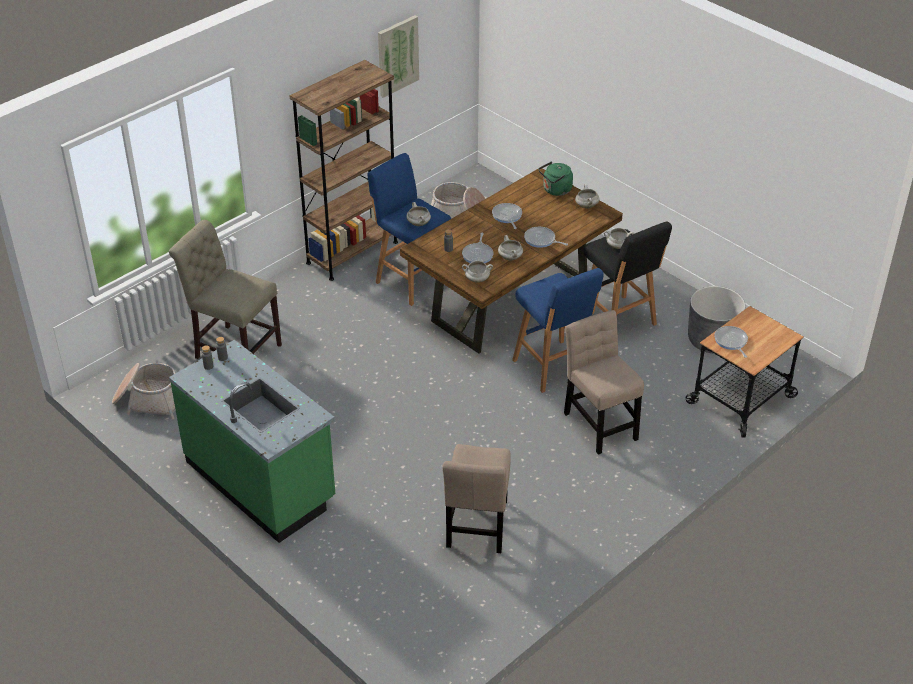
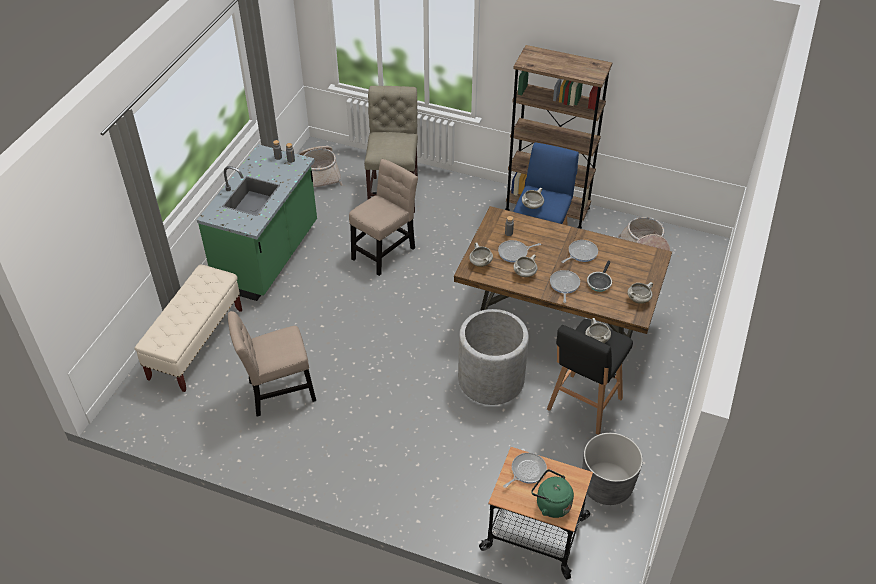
camera: 65 degrees right, 5 degrees up
picture [378,16,419,98] -> none
blue stool [512,268,604,393] -> grey planter [458,309,529,405]
green kettle [538,161,573,196] -> green kettle moved to [531,469,574,518]
beige chair [564,310,644,455] -> beige chair moved to [349,159,418,276]
none -> beige bench [134,264,242,392]
none -> frying pan [587,260,612,292]

